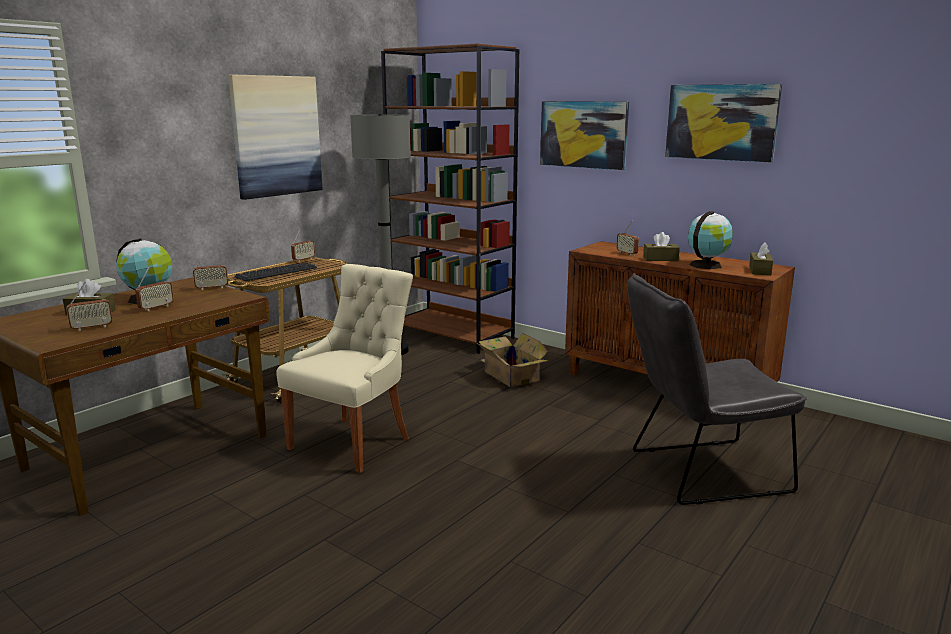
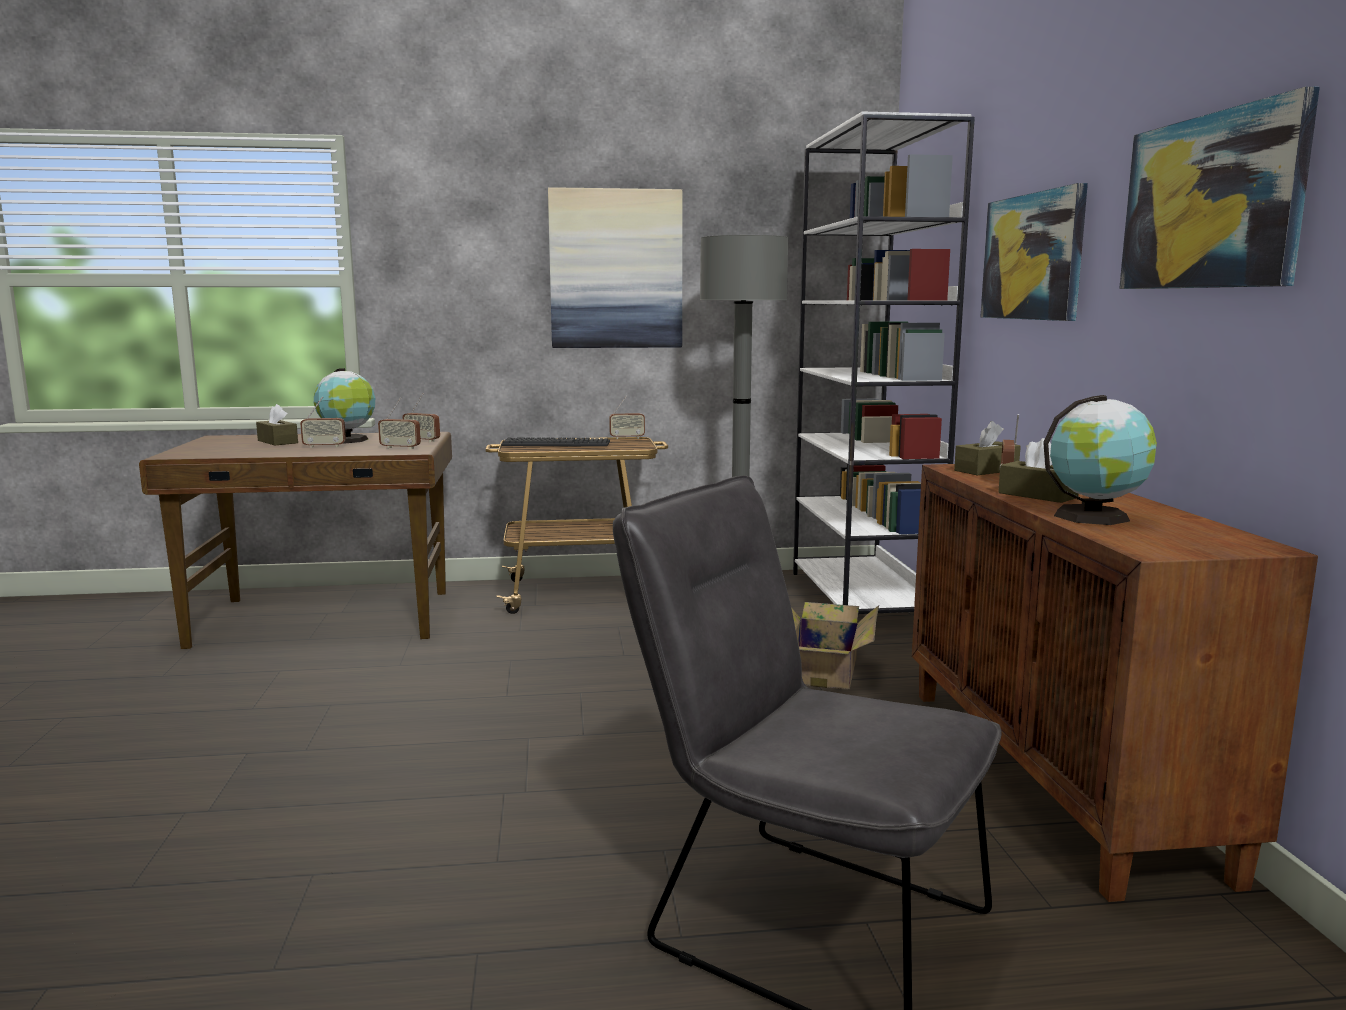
camera: 45 degrees right, 5 degrees down
radio [66,282,113,331] -> radio moved to [378,398,421,450]
beige chair [276,264,413,473] -> none
brown bookcase [381,43,519,354] -> white bookcase [793,111,975,614]
brown tissue box [749,243,773,275] -> brown tissue box moved to [954,421,1021,475]

